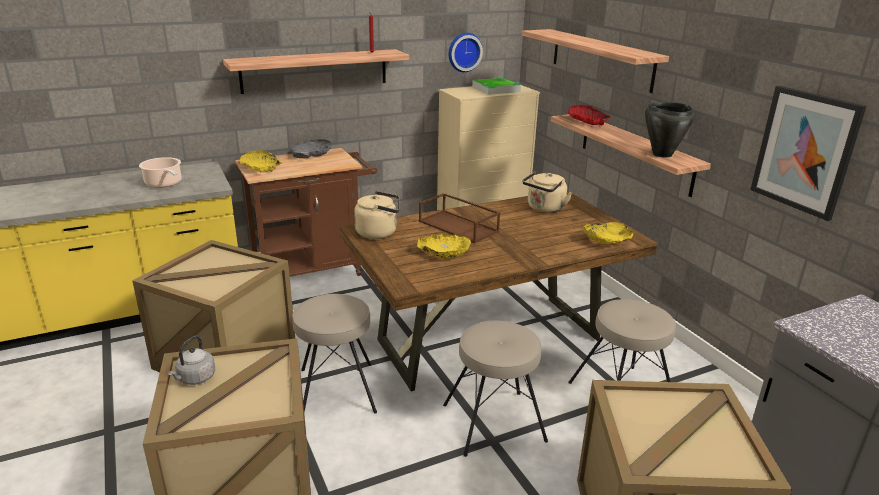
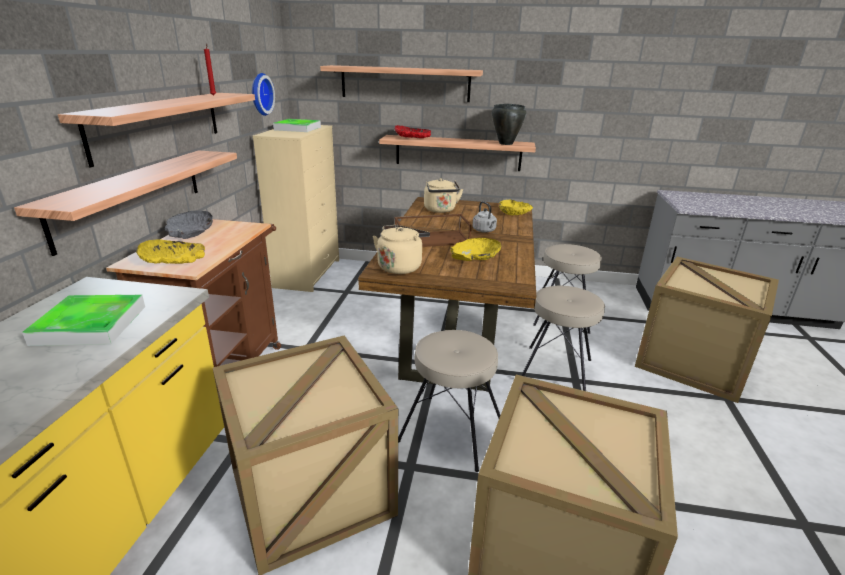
camera: 55 degrees left, 0 degrees up
cooking pot [139,157,181,188] -> tray [22,295,145,346]
grey kettle [168,335,215,385] -> grey kettle moved to [473,201,497,232]
picture [750,85,866,221] -> none
none -> shelf [14,150,237,256]

